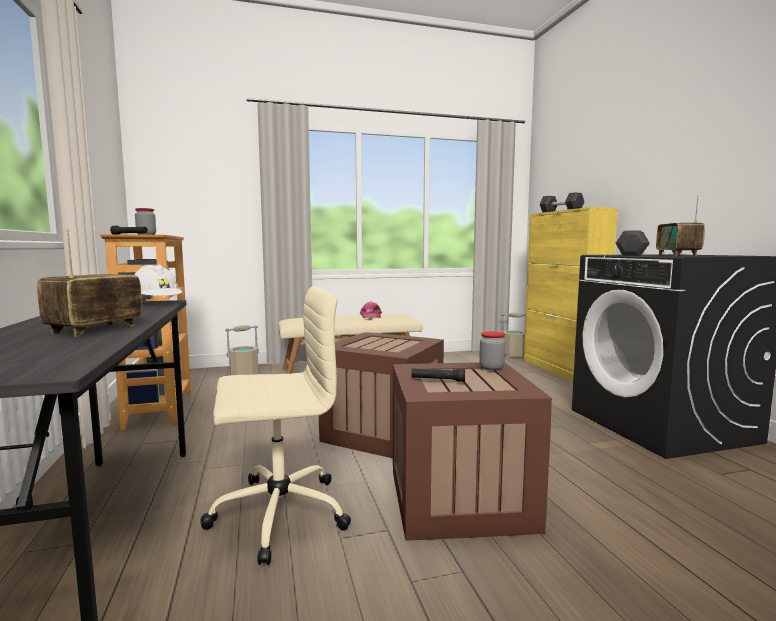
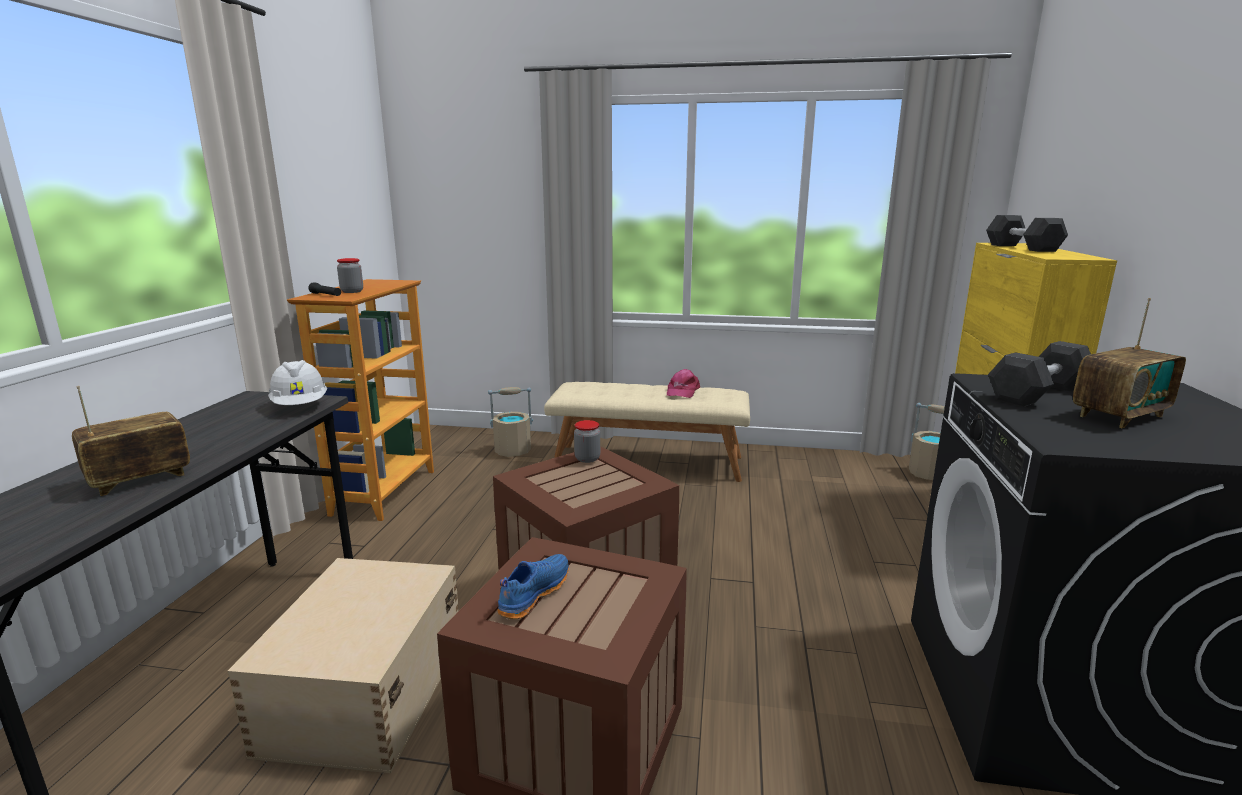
camera: 25 degrees right, 10 degrees up
beige office chair [200,286,351,565] -> beige storage box [228,558,459,773]
black flashlight [411,368,465,382] -> blue shoe [497,554,569,619]
jar [479,331,505,370] -> jar moved to [574,420,600,463]
radio [656,196,705,256] -> radio turned 150 degrees counterclockwise [1073,298,1186,428]

